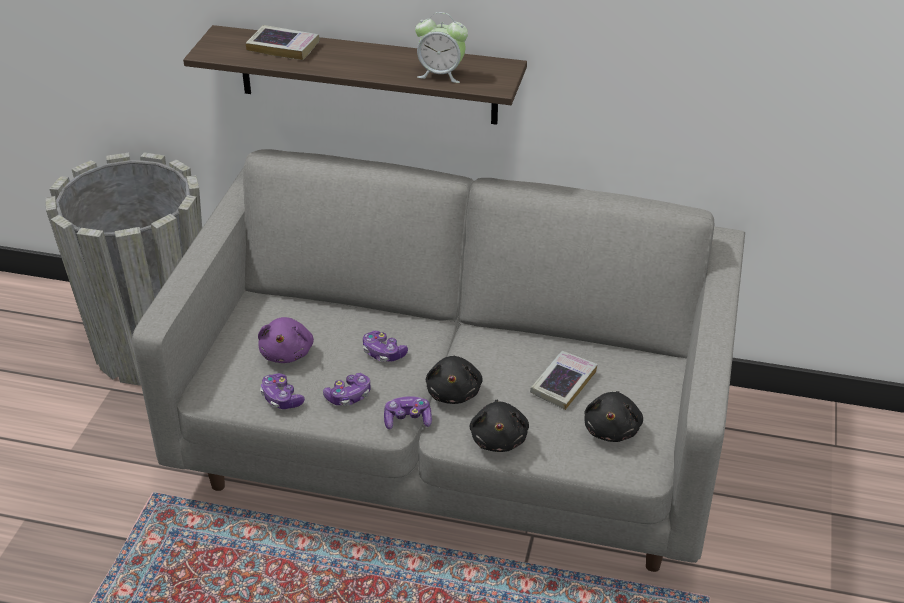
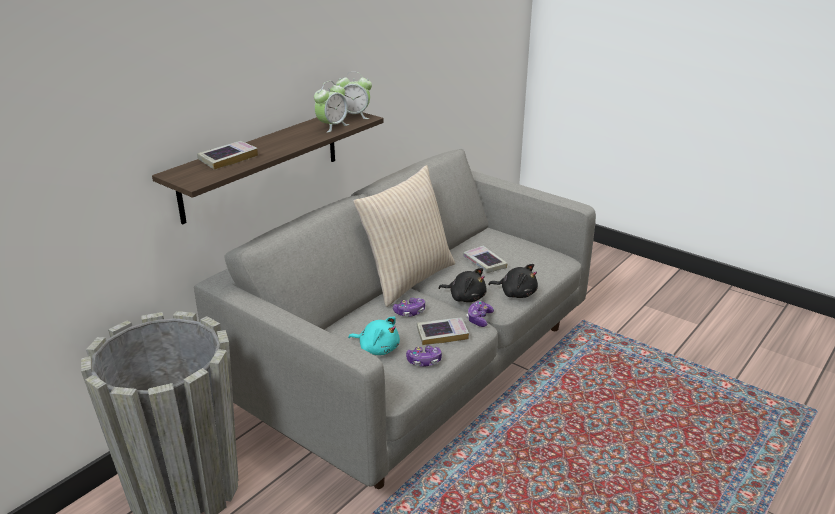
camera: 65 degrees left, 10 degrees down
purple plush toy [258,317,314,363] -> turquoise plush toy [348,317,400,355]
game controller [323,373,371,406] -> book [417,317,469,345]
black plush toy [584,391,643,442] -> none
none -> alarm clock [336,72,372,119]
none -> beige pillow [353,165,455,307]

